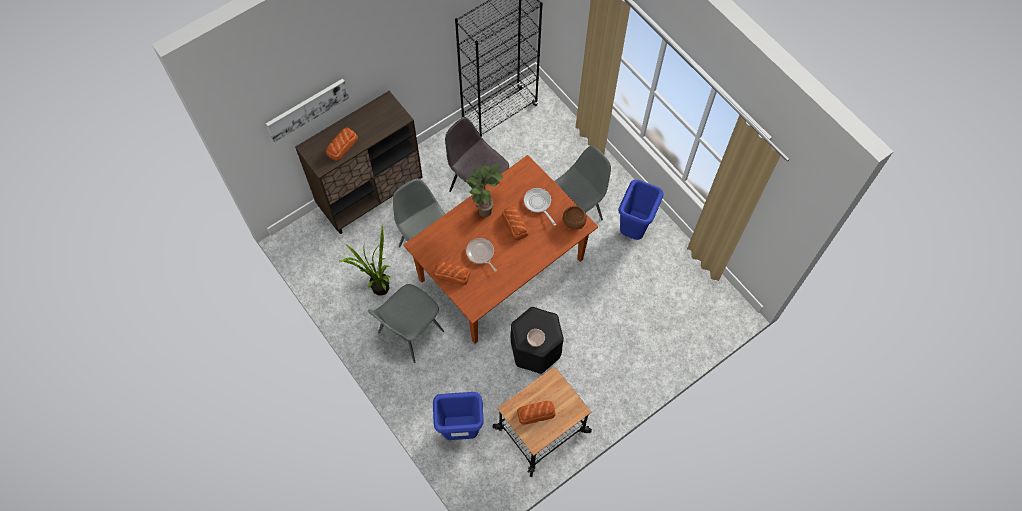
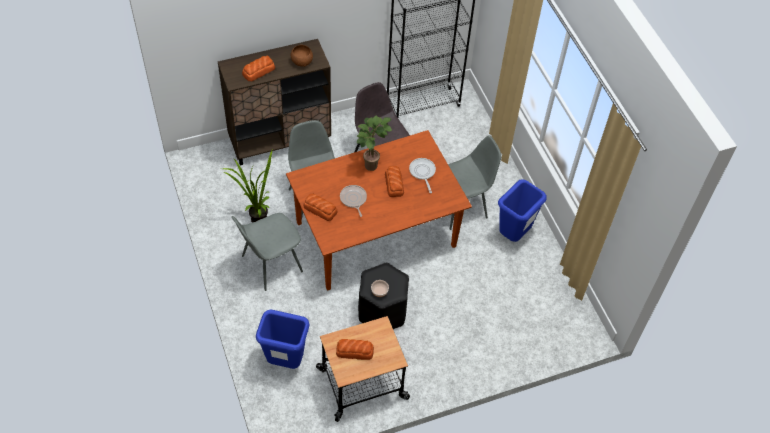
camera: 15 degrees right, 10 degrees down
picture [266,79,349,142] -> none
brown bowl [563,206,587,230] -> brown bowl moved to [291,45,313,67]

